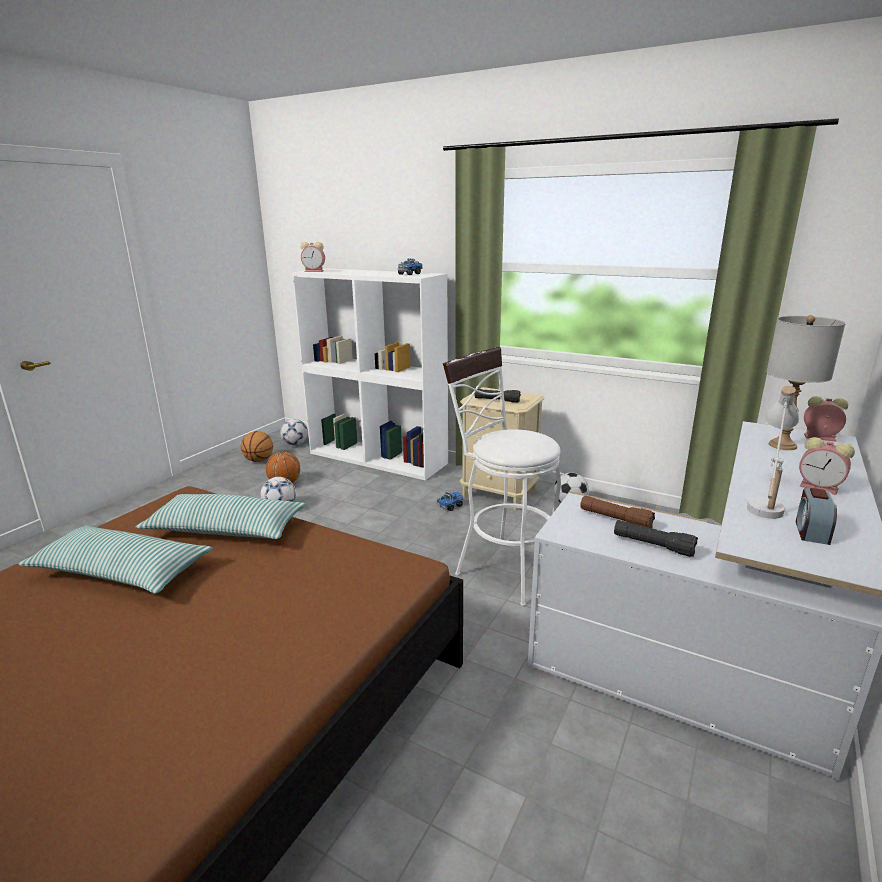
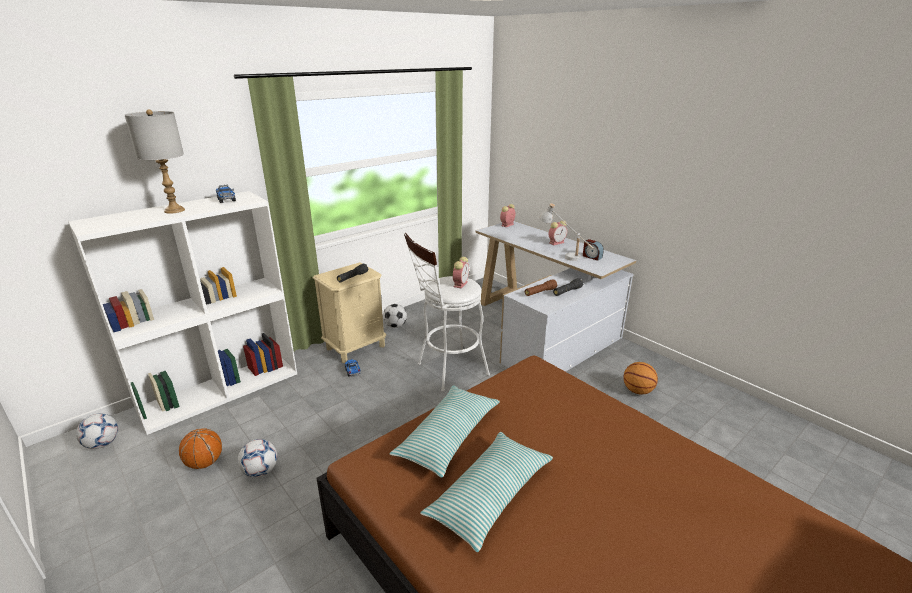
camera: 70 degrees left, 5 degrees up
basketball [241,431,273,462] -> basketball moved to [623,362,658,395]
alarm clock [301,242,325,272] -> alarm clock moved to [453,257,469,289]
grey table lamp [766,315,846,450] -> grey table lamp moved to [125,109,185,214]

